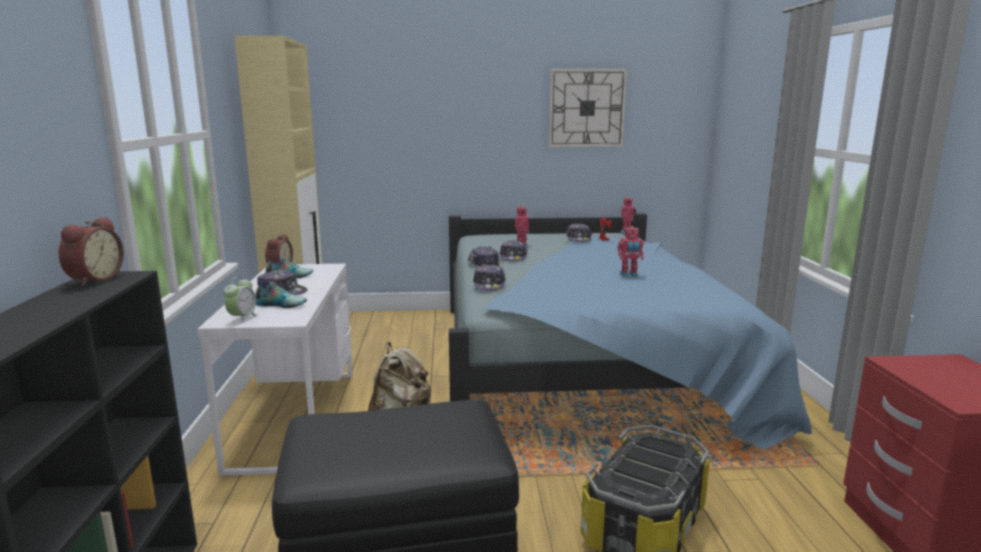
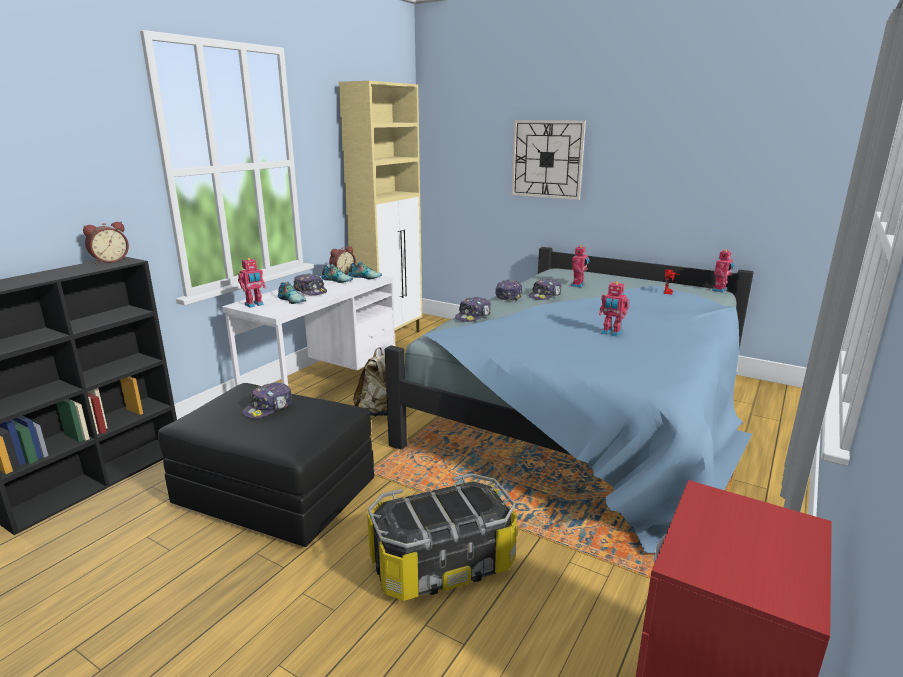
camera: 35 degrees right, 5 degrees up
alarm clock [224,276,258,324] -> toy robot [238,258,266,308]
wall clock [549,69,627,147] -> wall clock moved to [511,120,586,200]
cap [566,223,592,242] -> cap moved to [243,382,292,419]
none -> shoe [348,261,382,280]

